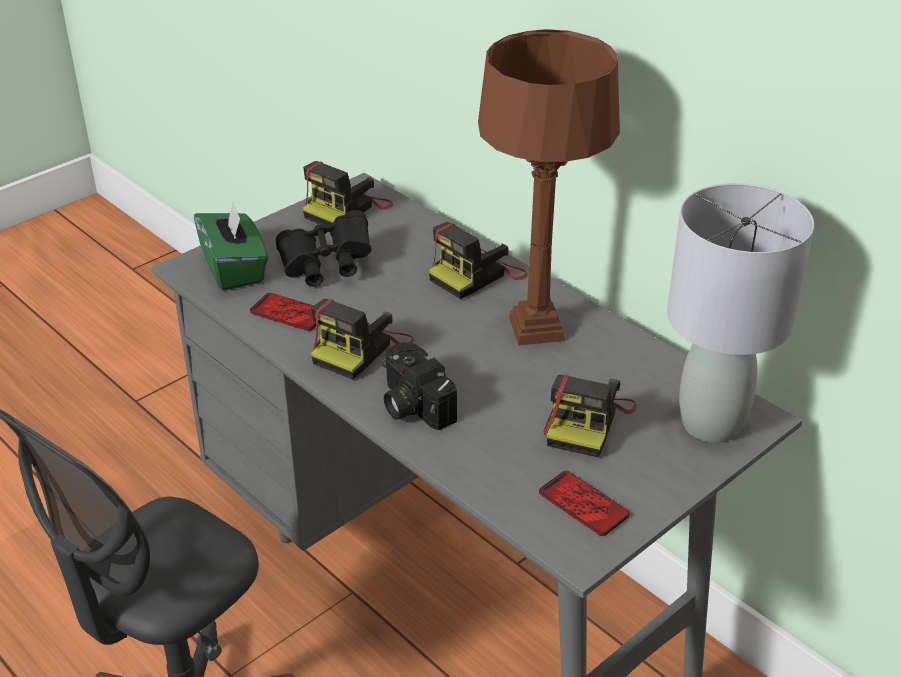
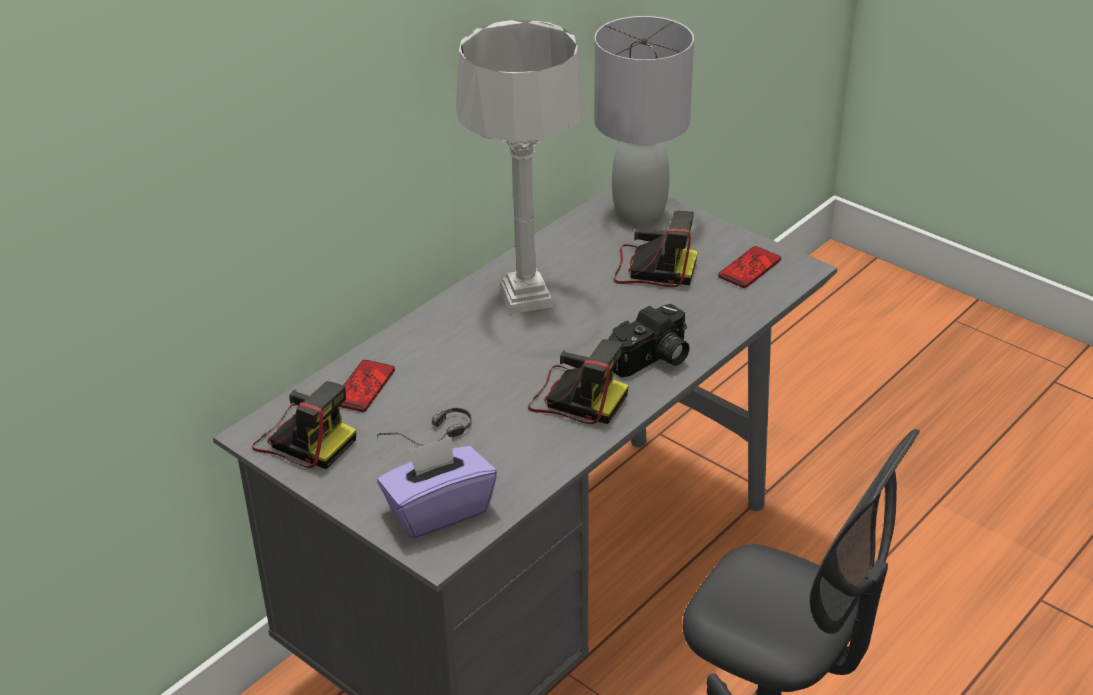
camera: 95 degrees left, 0 degrees up
green tissue box [194,200,268,291] -> purple tissue box [377,437,497,539]
phone [250,293,316,331] -> phone moved to [339,360,395,412]
black binoculars [276,210,371,287] -> headphones [377,407,472,446]
camera [429,222,528,299] -> none
brown table lamp [478,29,620,346] -> grey table lamp [456,20,586,314]

